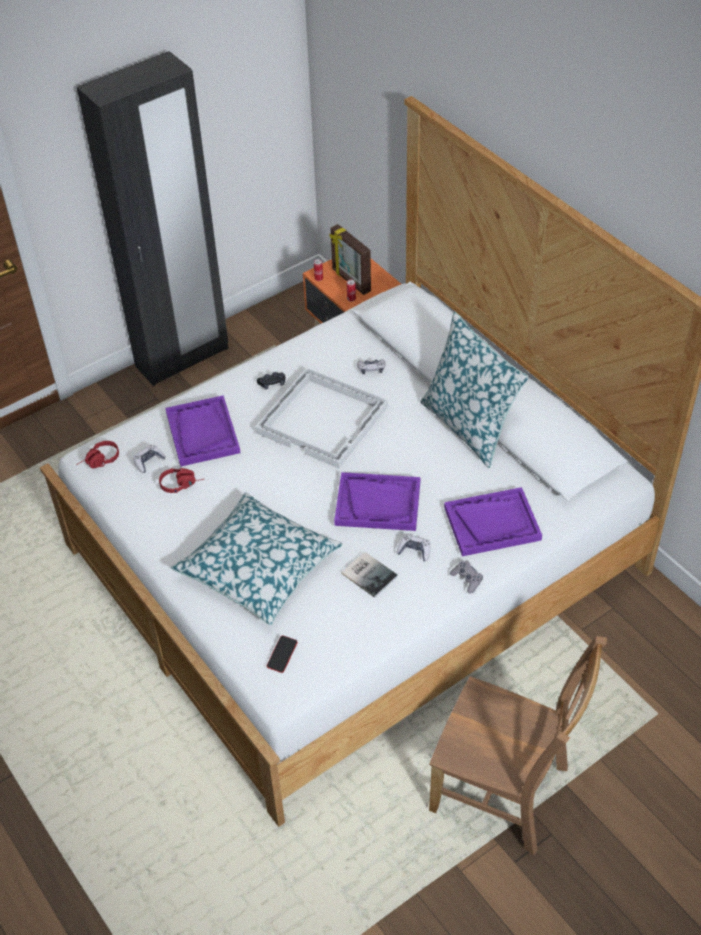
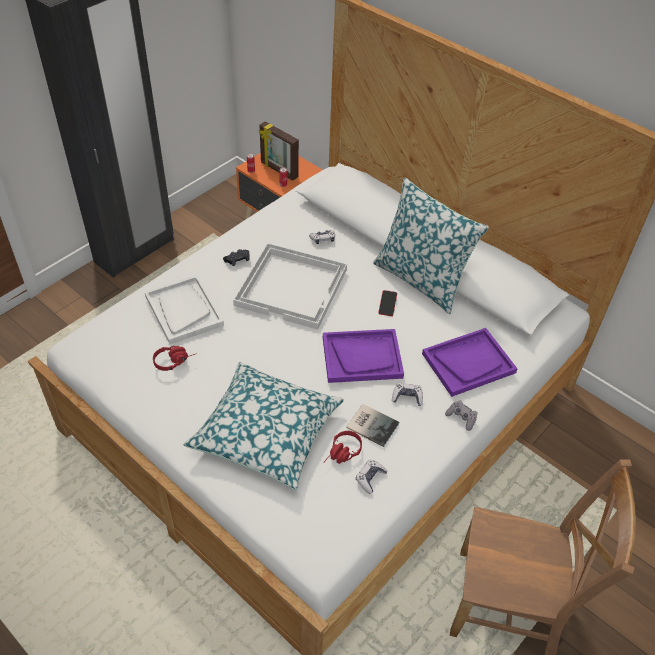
camera: 15 degrees left, 0 degrees up
red headphones [76,441,119,468] -> red headphones moved to [323,431,362,464]
game controller [133,445,166,473] -> game controller moved to [356,460,387,494]
purple tray [165,395,241,467] -> white tray [145,275,224,344]
phone [267,635,298,673] -> phone moved to [378,290,397,316]

